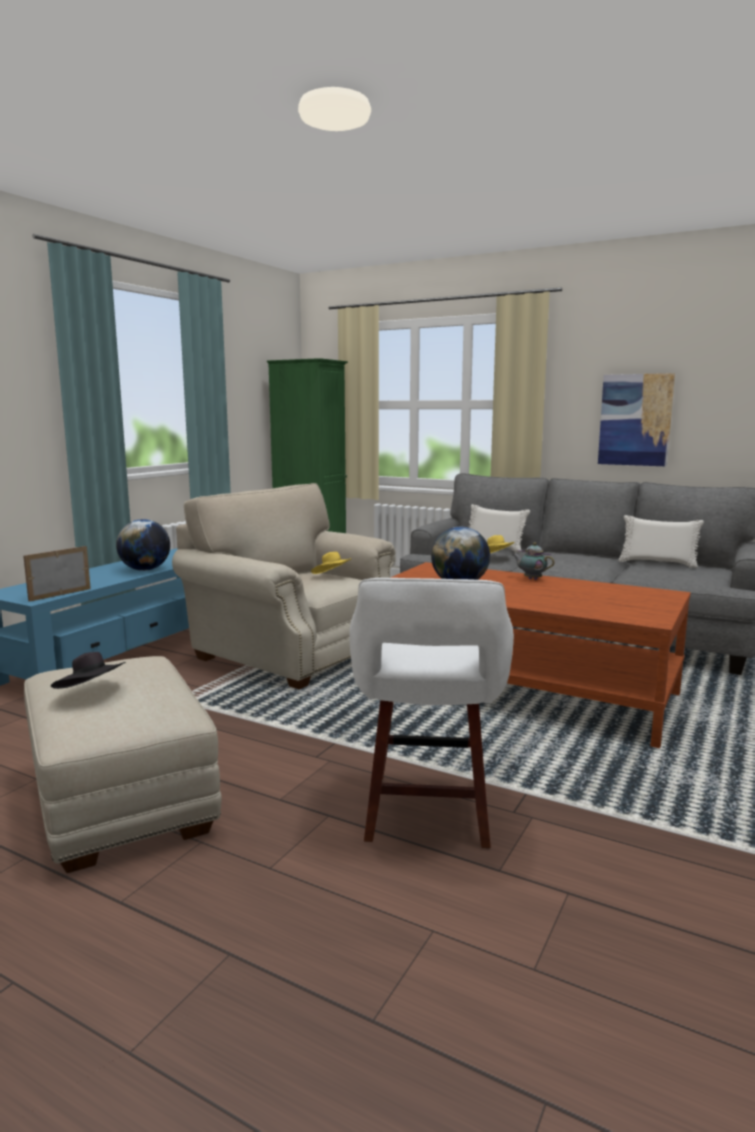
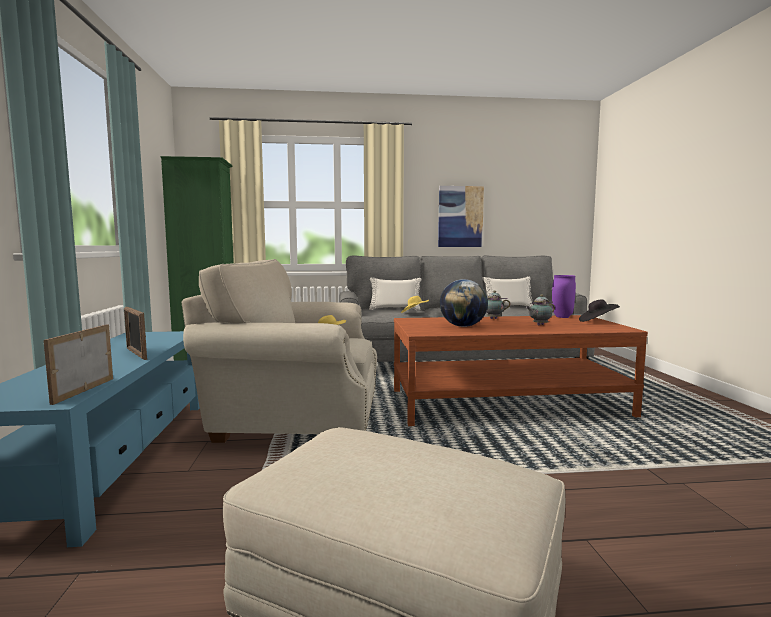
camera: 35 degrees left, 5 degrees down
black hat [51,652,126,689] -> black hat moved to [579,300,620,322]
globe [116,519,170,571] -> picture frame [124,307,147,360]
white stool [349,578,514,848] -> none
none -> teapot [526,294,555,325]
none -> purple vase [552,275,576,318]

